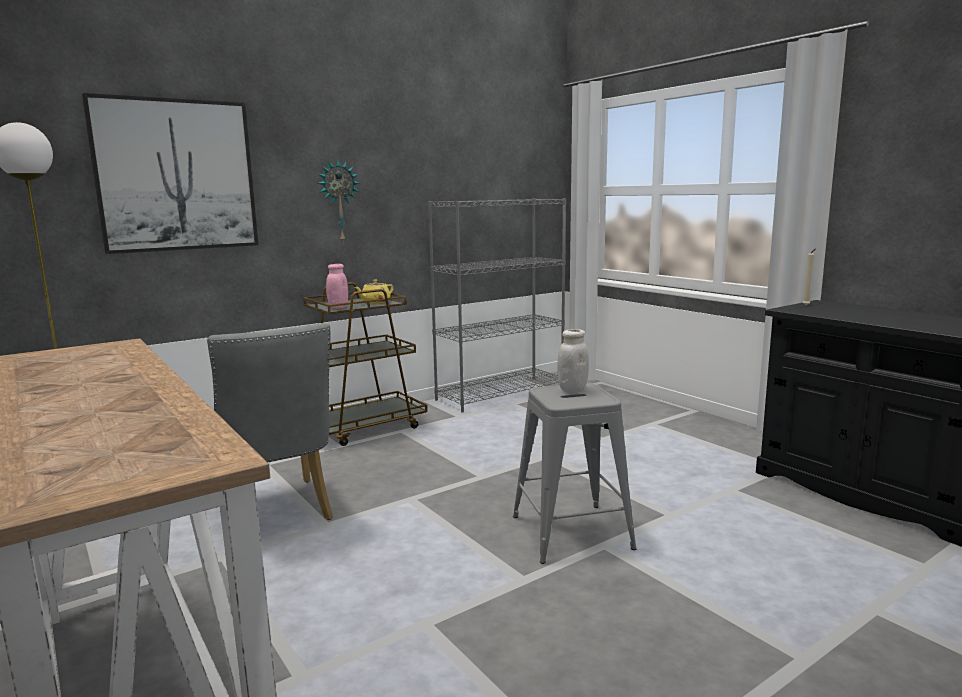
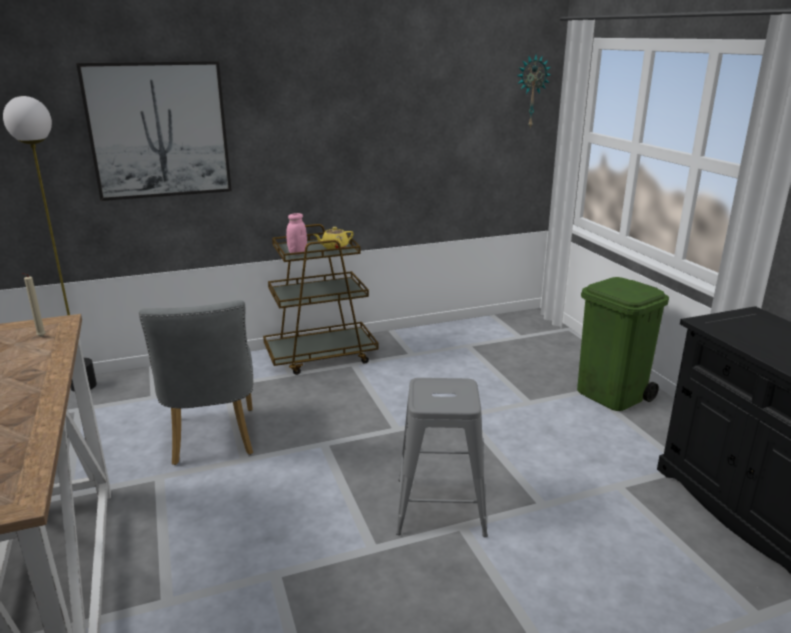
camera: 15 degrees right, 10 degrees up
wall clock [318,160,359,242] -> wall clock moved to [517,55,551,127]
grey bookcase [428,198,566,412] -> none
white jar [557,329,589,392] -> none
beige candle [803,248,816,306] -> beige candle moved to [22,273,46,337]
none -> green trash can [577,277,669,411]

